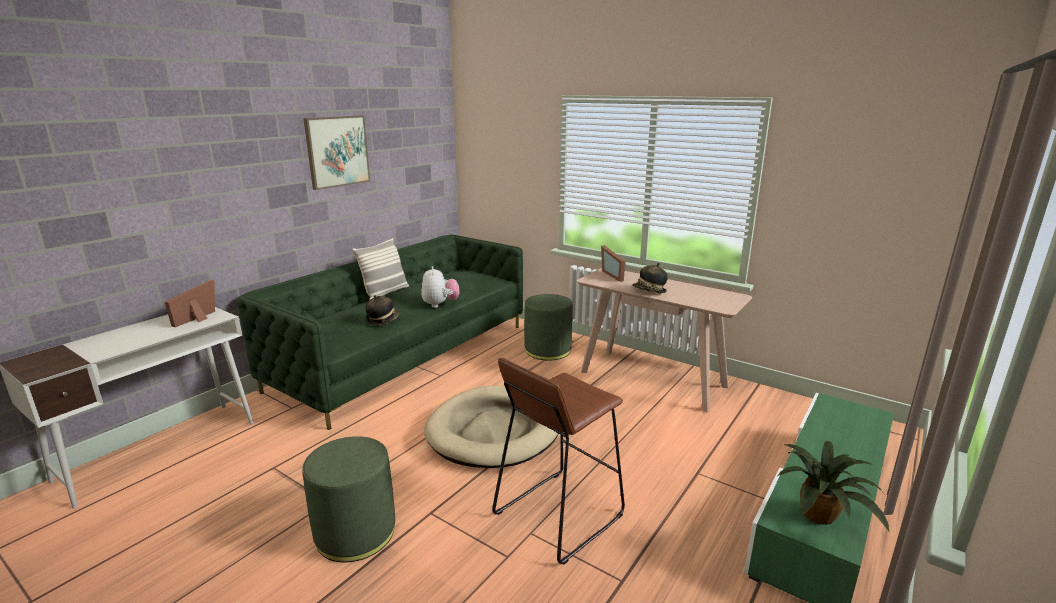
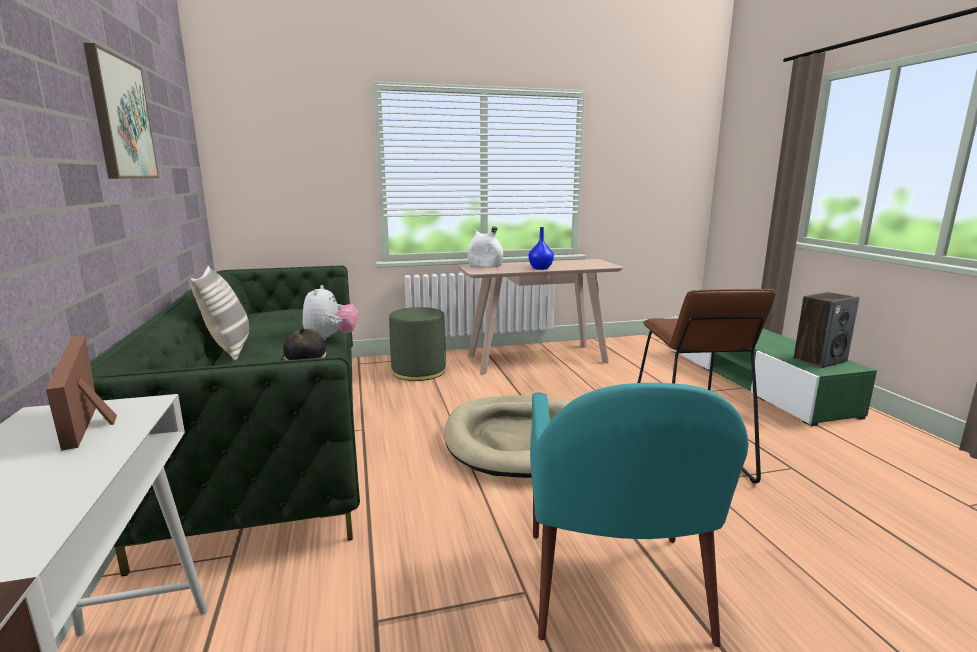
camera: 50 degrees left, 5 degrees down
green ottoman [302,436,395,562] -> turquoise armchair [530,383,749,647]
plush toy [421,266,459,308] -> plush toy turned 60 degrees clockwise [303,285,358,341]
picture frame [601,245,626,282] -> white vase [467,226,503,268]
hat [632,263,668,293] -> blue vase [528,227,554,270]
potted plant [778,441,890,533] -> speaker [794,292,860,368]

